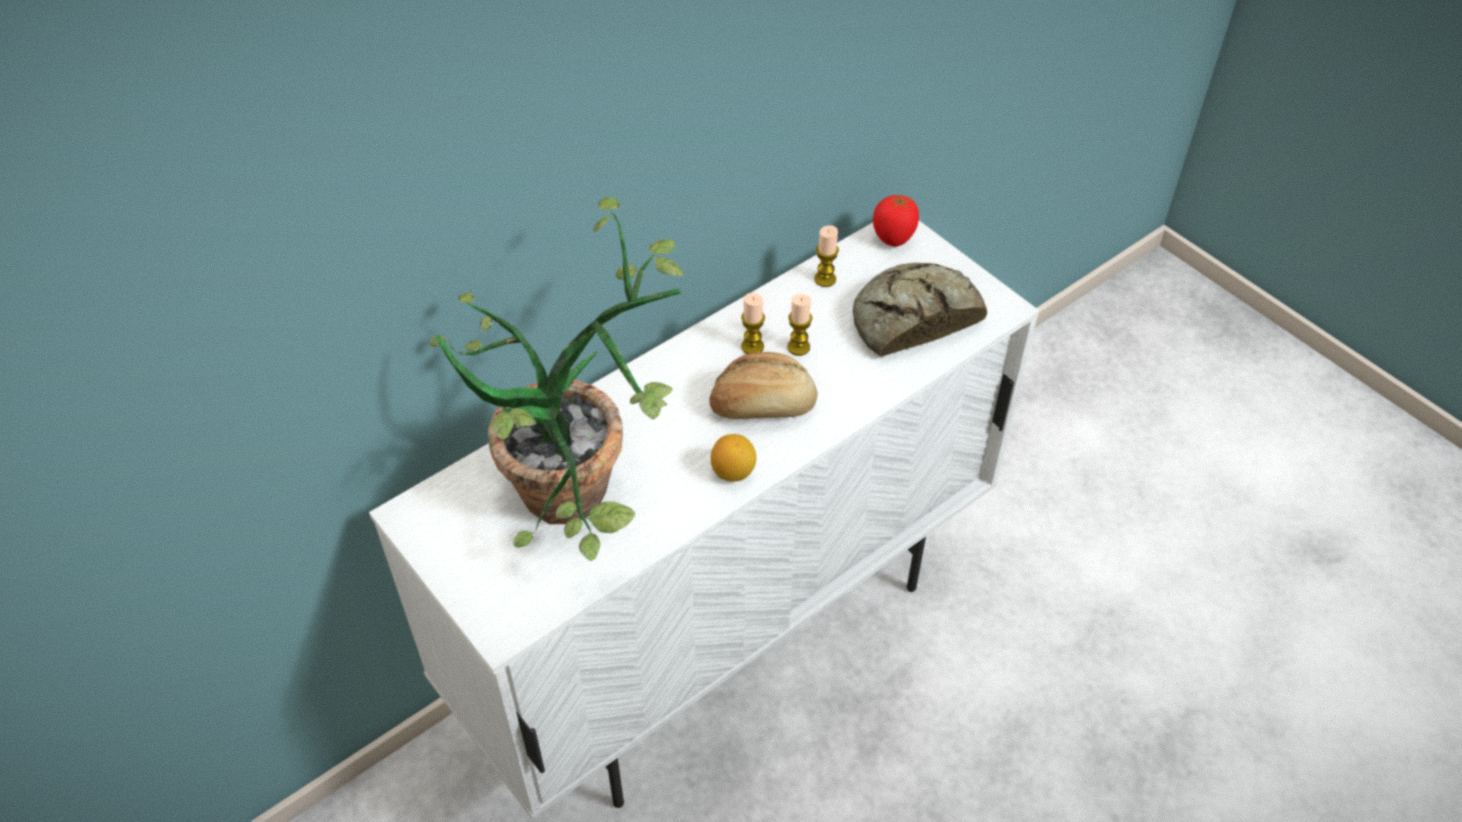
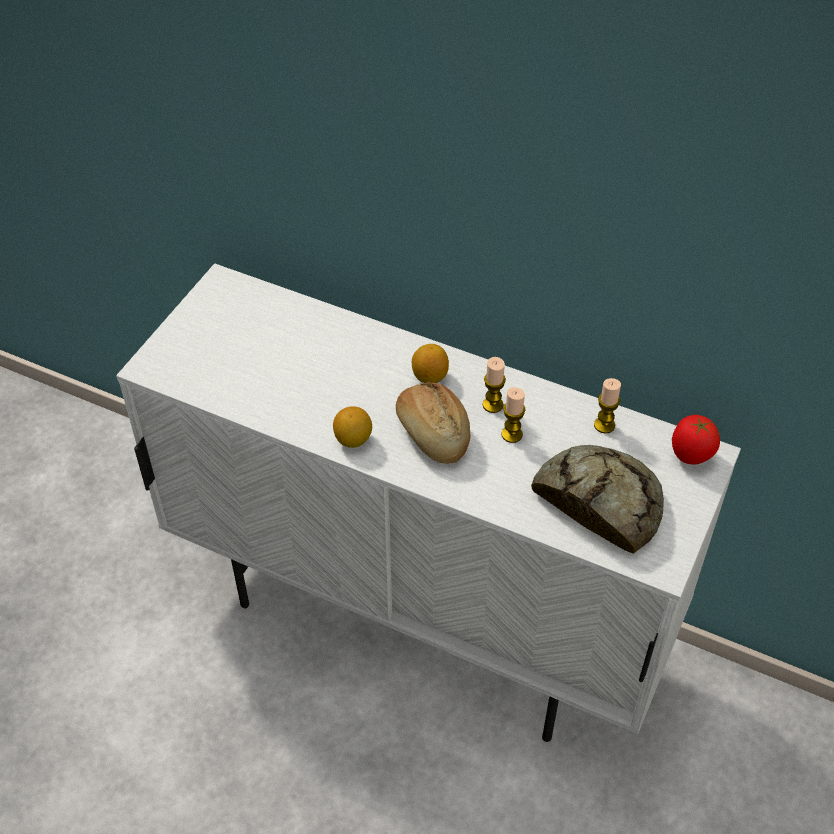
camera: 65 degrees right, 0 degrees up
potted plant [429,197,684,561] -> none
none -> lemon [412,344,449,383]

